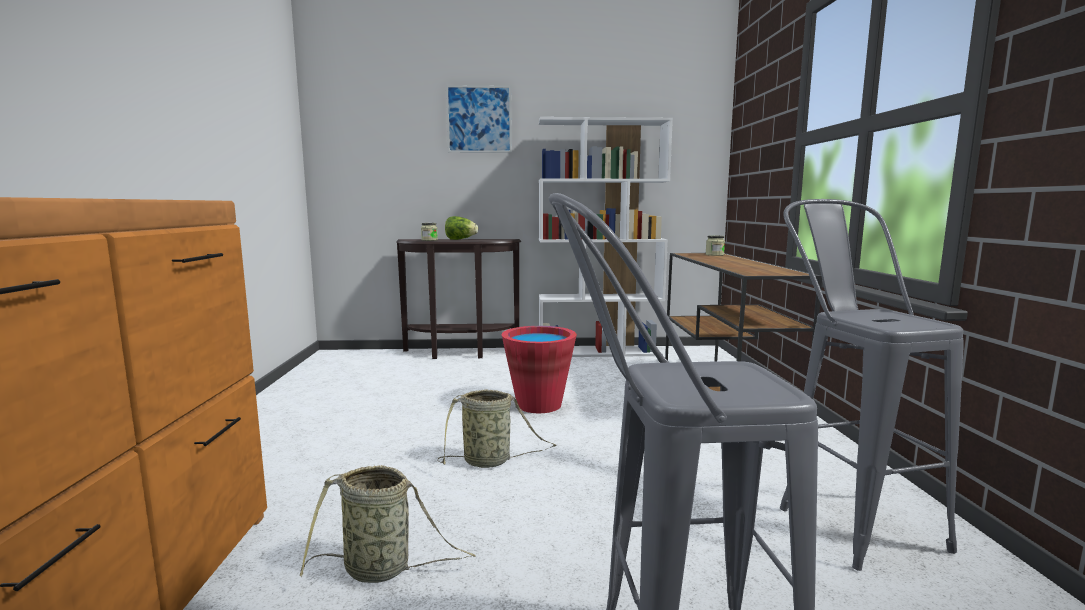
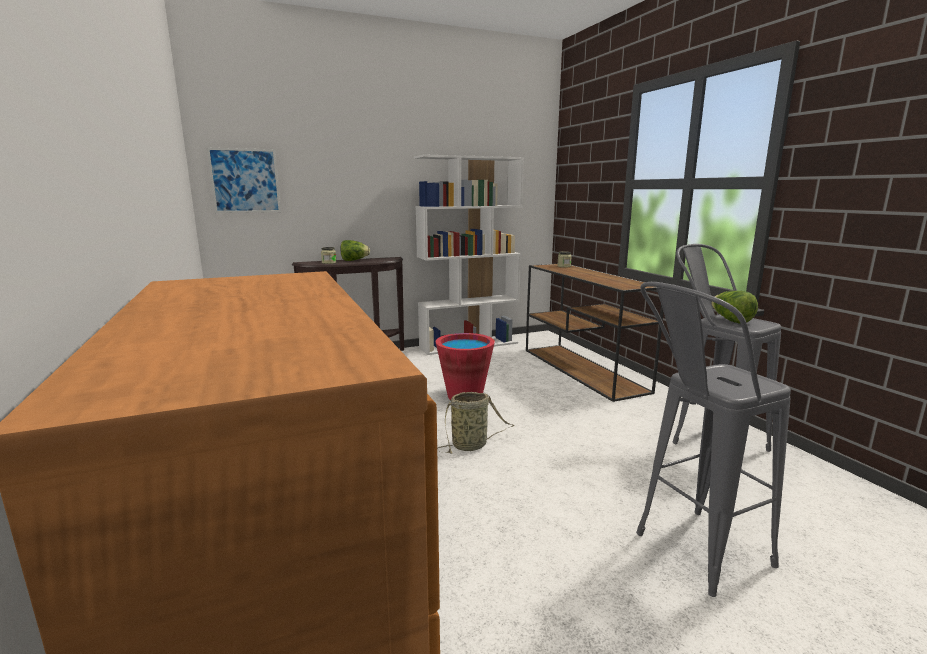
camera: 20 degrees left, 5 degrees up
basket [300,465,476,583] -> none
picture [446,85,512,153] -> picture moved to [207,148,281,213]
none -> lettuce [711,291,758,324]

